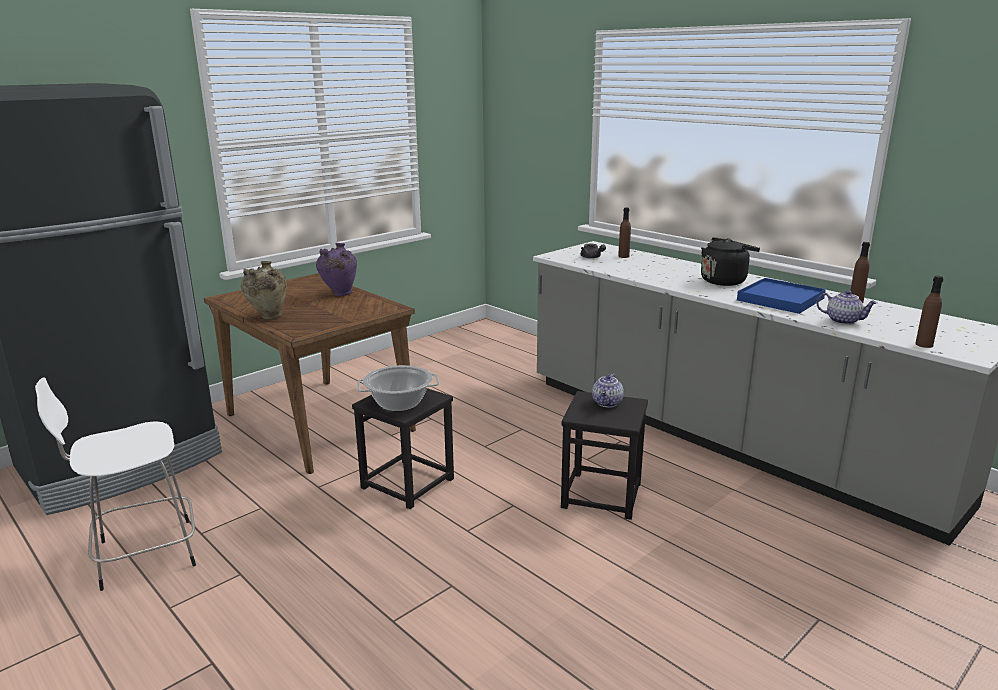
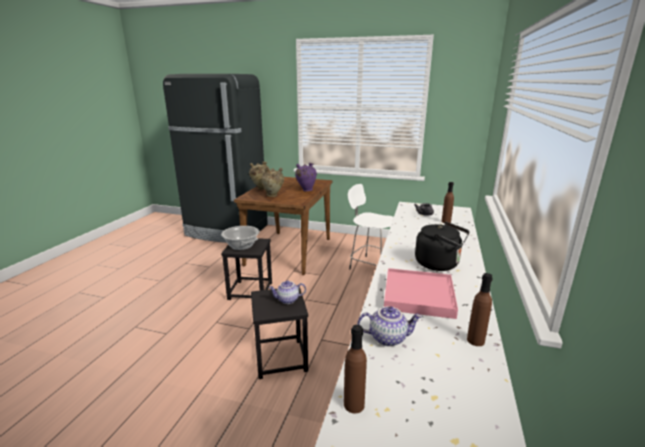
camera: 60 degrees right, 0 degrees up
white stool [35,377,196,591] -> white stool moved to [348,184,394,269]
blue tray [737,278,826,314] -> pink tray [384,268,458,319]
teapot [816,290,877,325] -> teapot turned 90 degrees counterclockwise [358,306,422,347]
none -> beige vase [261,168,284,197]

